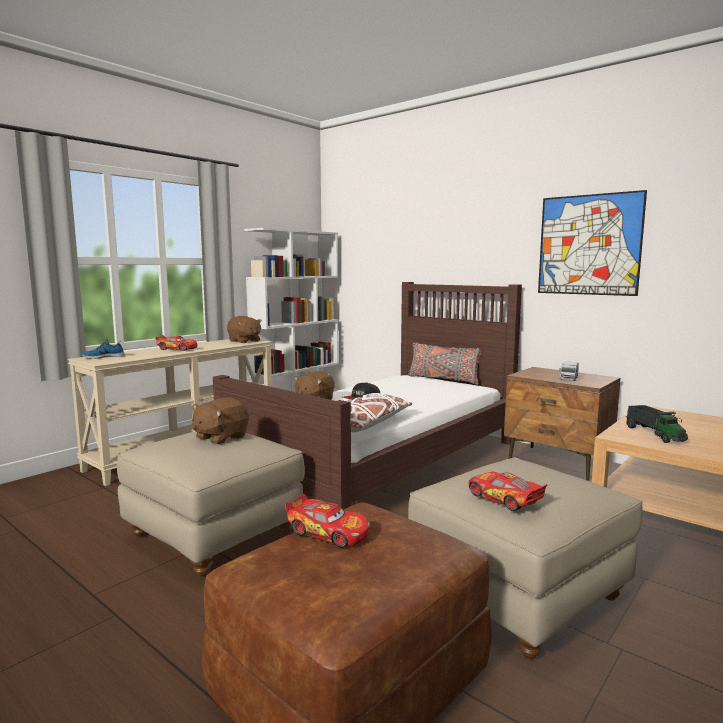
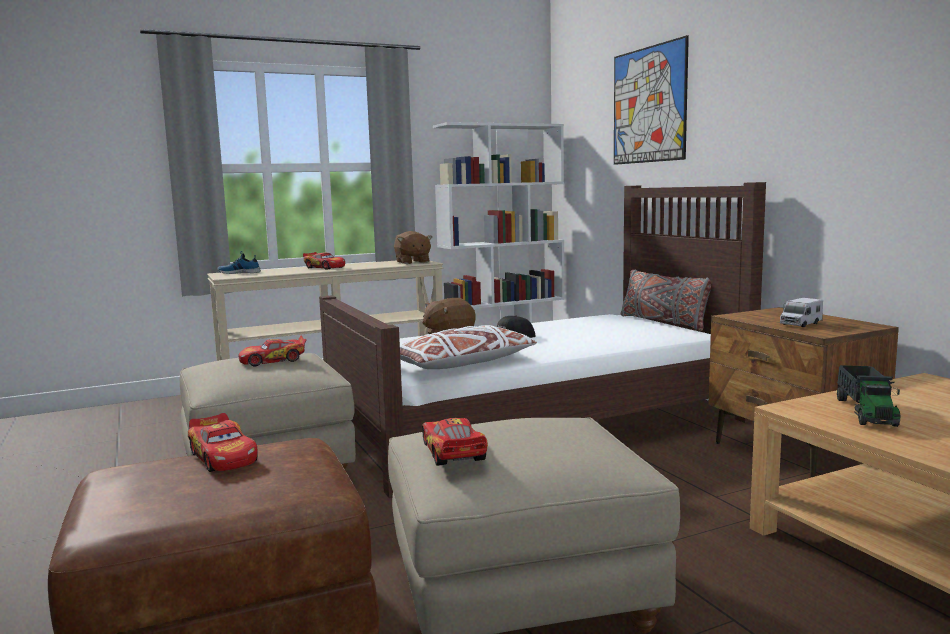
camera: 25 degrees right, 0 degrees up
brown plush toy [192,397,249,445] -> toy car [238,336,306,366]
picture [538,190,647,296] -> picture moved to [614,35,689,165]

